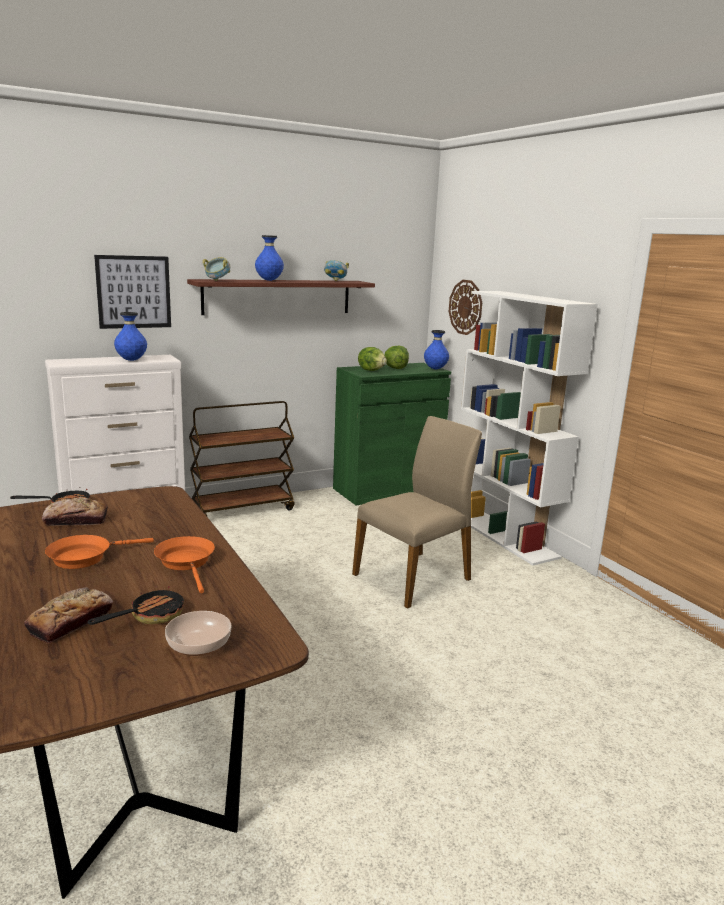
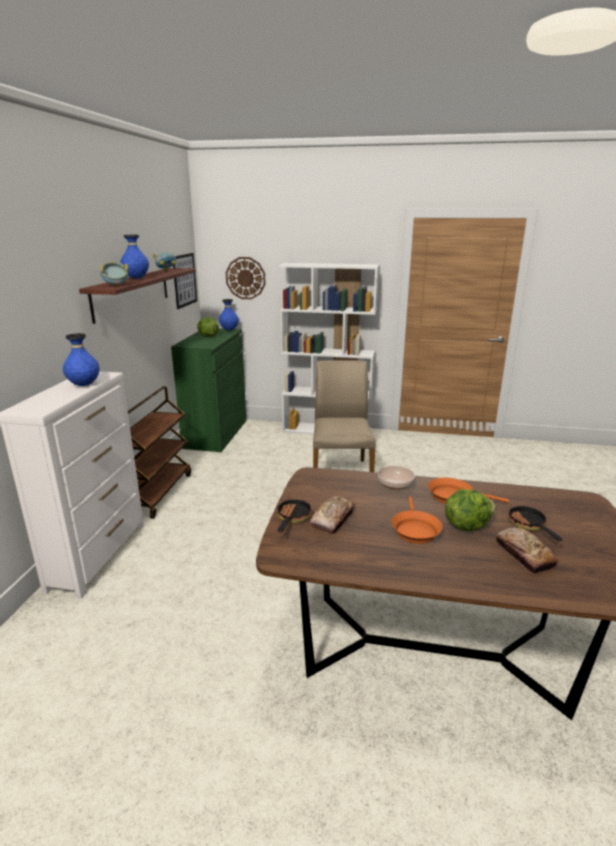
camera: 50 degrees left, 5 degrees up
picture [94,255,171,329] -> picture moved to [173,253,197,309]
bowl [165,611,232,656] -> bowl moved to [378,466,415,490]
lettuce [358,347,387,371] -> lettuce moved to [445,489,496,531]

